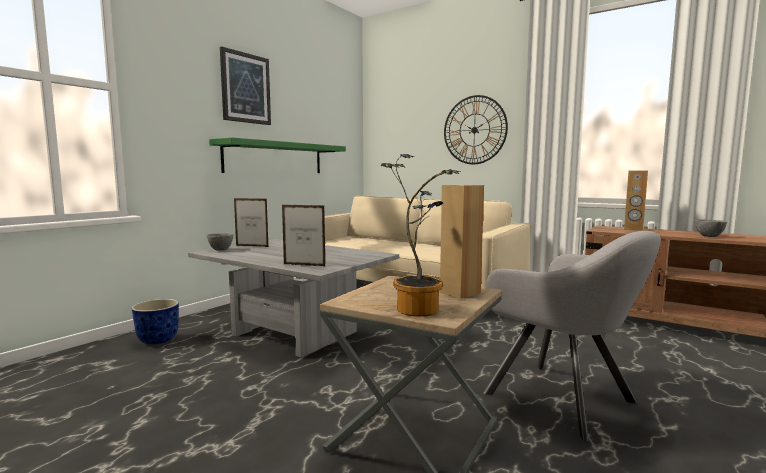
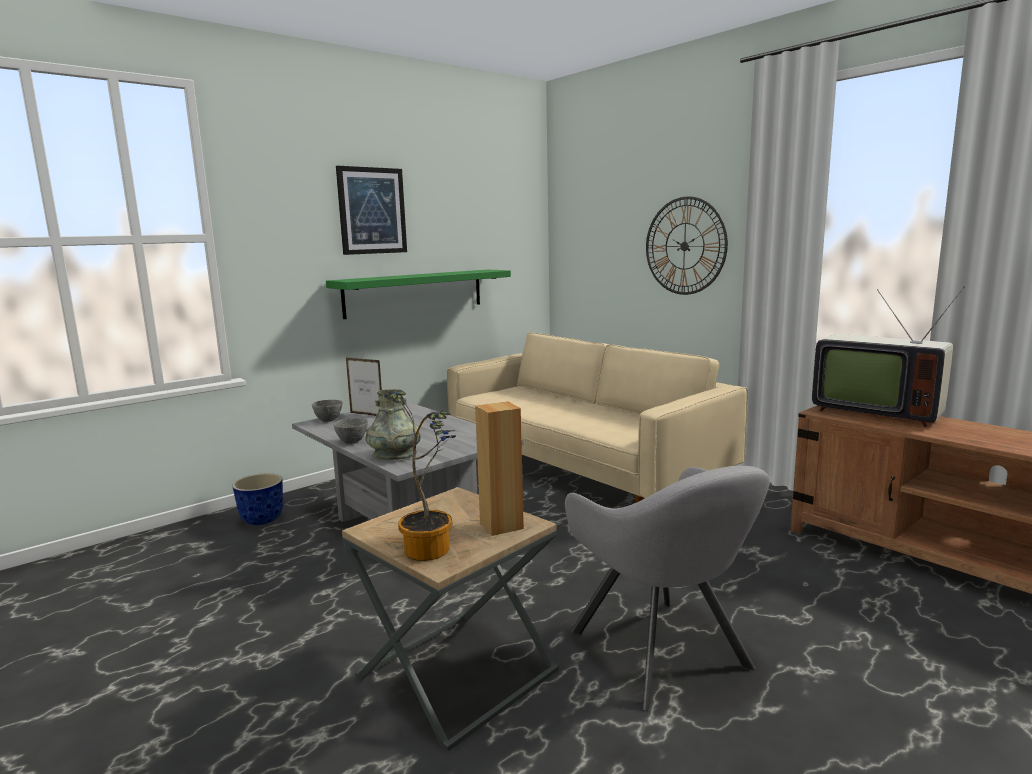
camera: 15 degrees right, 5 degrees up
picture frame [282,205,325,266] -> grey vase [366,389,421,460]
brown speaker [624,171,648,231] -> television [812,286,965,427]
grey bowl [695,220,727,237] -> grey bowl moved to [333,418,368,444]

